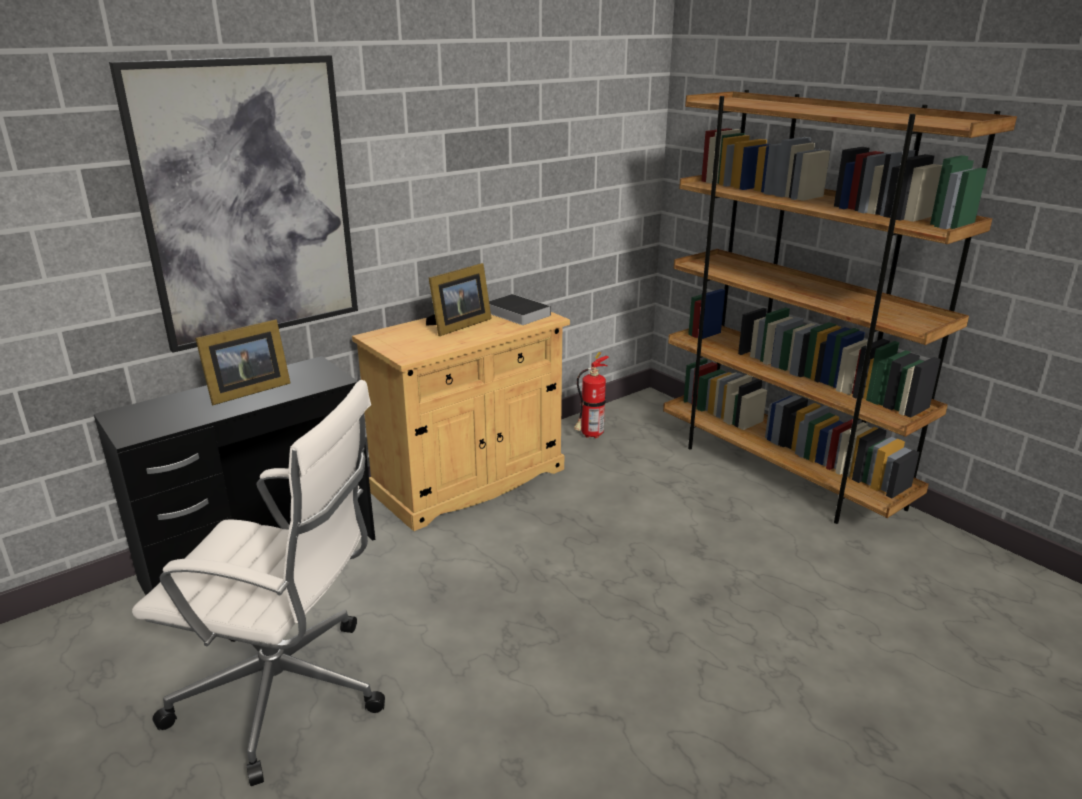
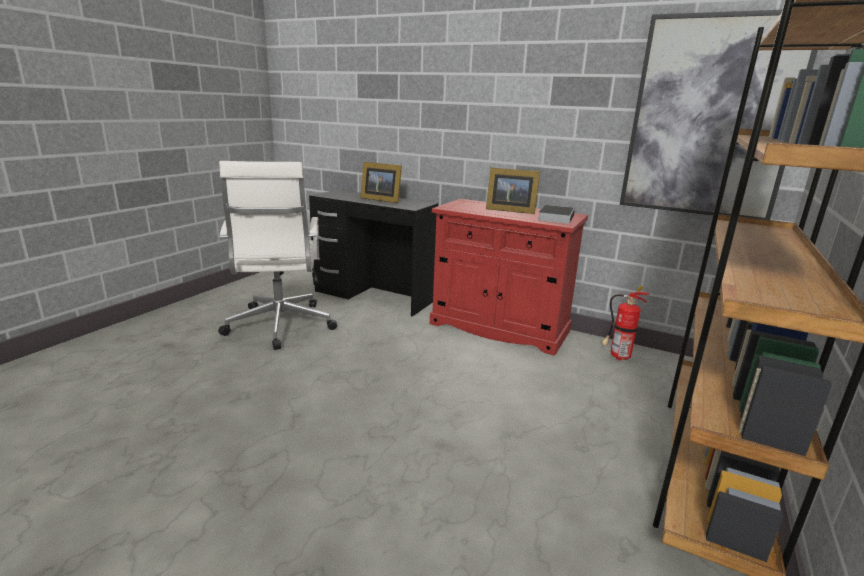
camera: 65 degrees right, 5 degrees down
picture [109,55,358,353] -> picture moved to [620,10,818,220]
beige cabinet [352,312,570,531] -> red cabinet [430,199,588,356]

